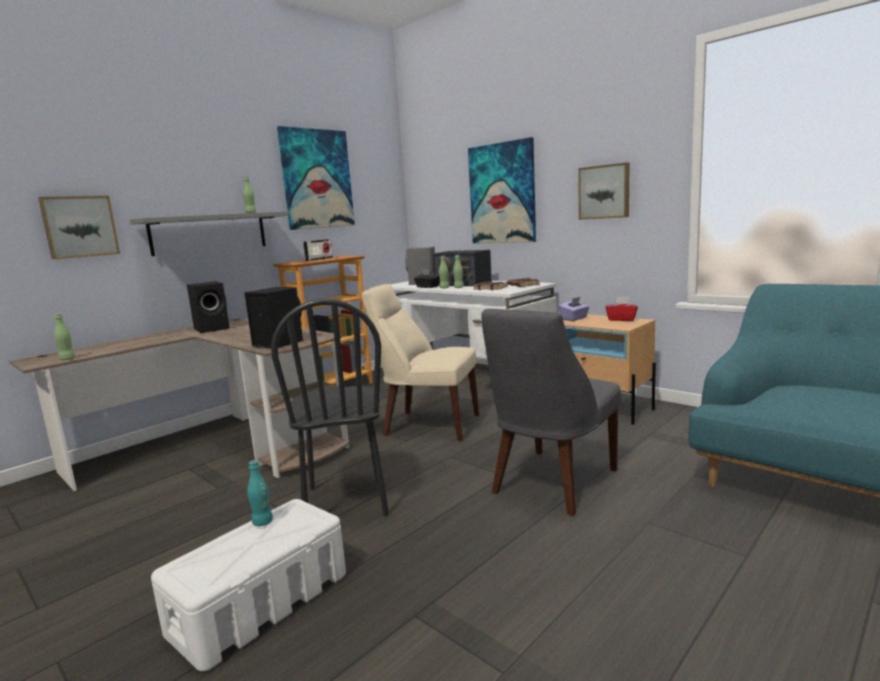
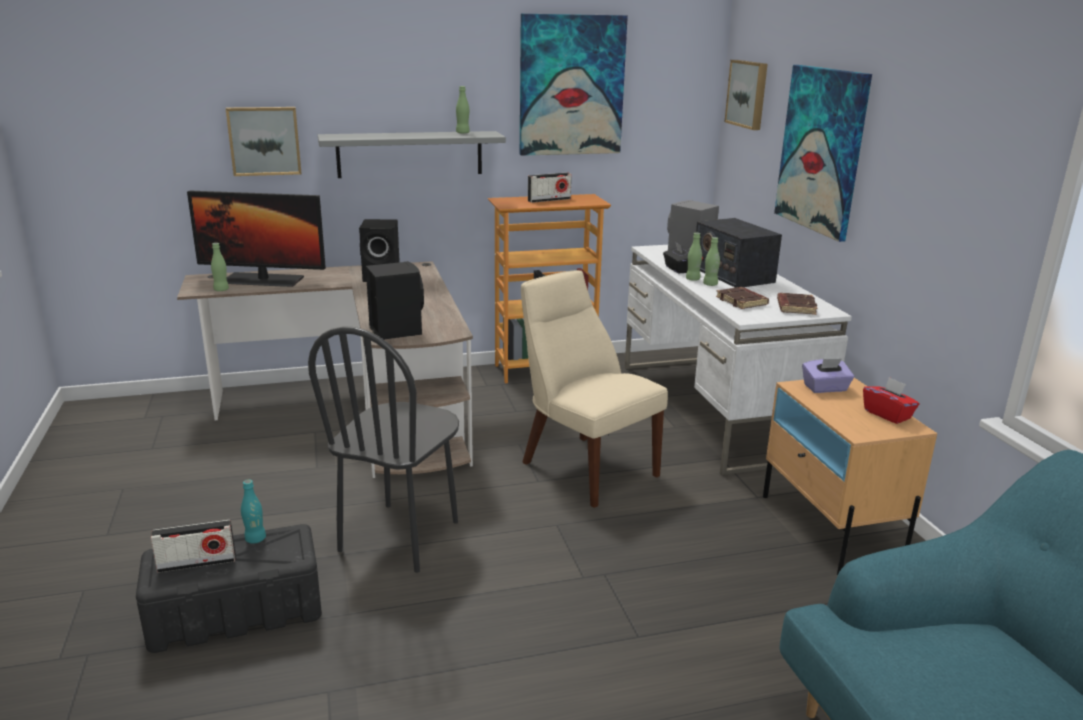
camera: 30 degrees right, 10 degrees up
white storage box [151,499,346,672] -> black storage box [136,524,322,653]
grey chair [481,309,621,516] -> none
picture [578,162,629,220] -> picture moved to [724,60,768,130]
none -> radio [151,520,236,573]
none -> monitor [187,191,326,287]

